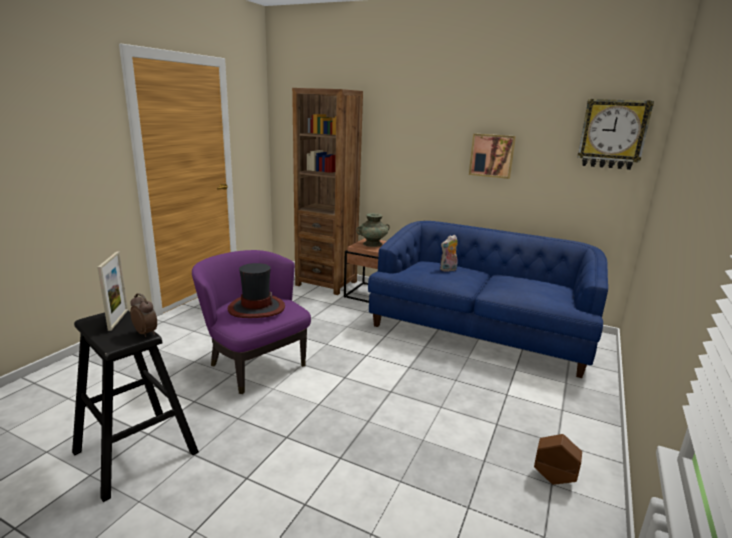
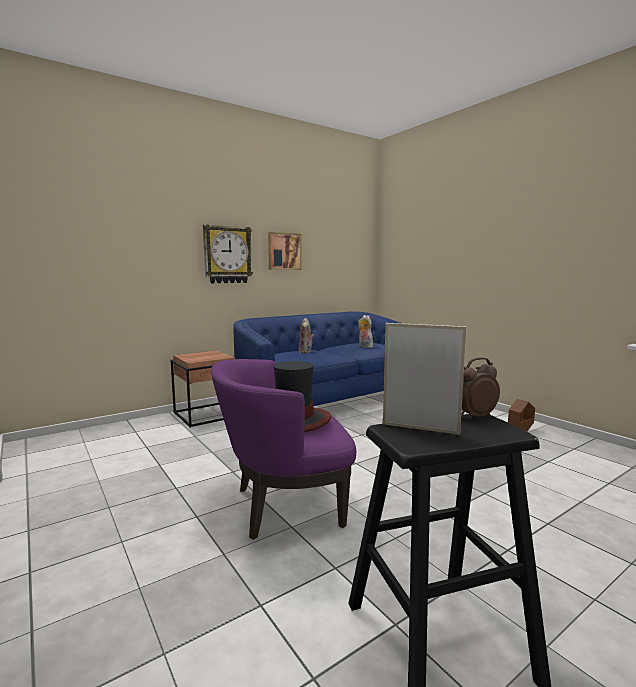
camera: 60 degrees left, 10 degrees down
brown bookcase [292,88,363,295] -> none
turquoise vase [356,213,390,247] -> none
wall clock [577,99,654,170] -> wall clock moved to [203,225,253,283]
none -> plush toy [358,315,374,348]

